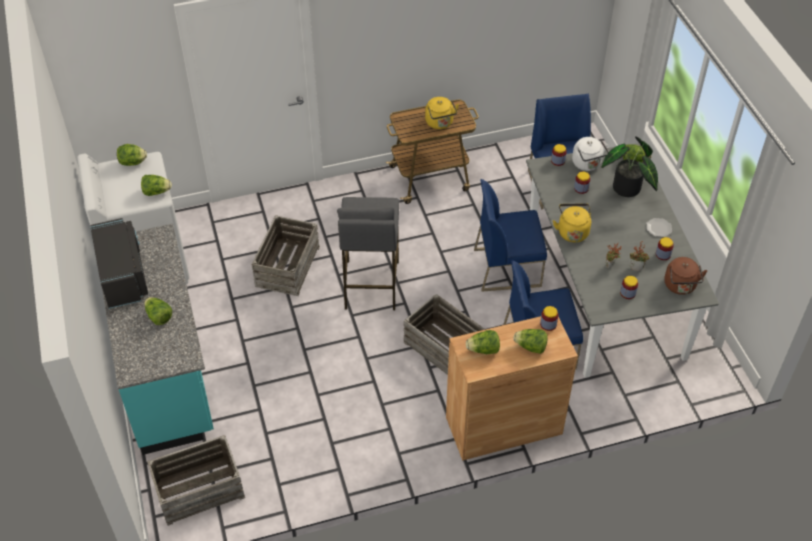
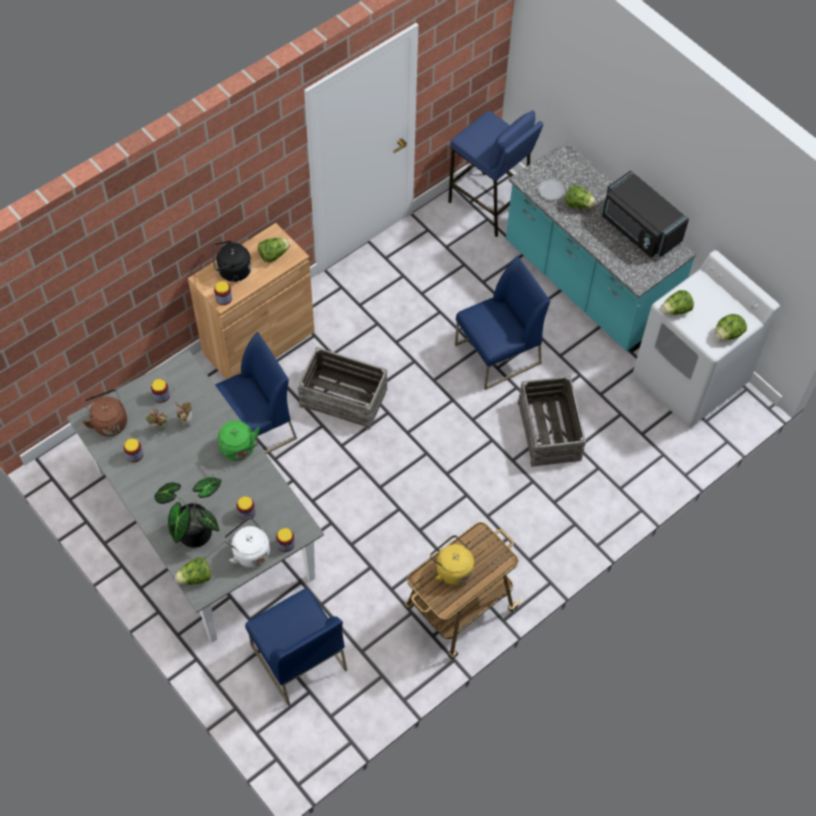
camera: 155 degrees right, 10 degrees up
crate [147,435,245,526] -> blue stool [448,110,543,237]
grey stool [337,197,399,310] -> none
blue chair [474,179,547,292] -> blue chair moved to [455,256,550,390]
lettuce [514,329,548,354] -> black kettle [213,240,252,282]
yellow kettle [553,203,591,242] -> green kettle [218,421,260,461]
plate [646,218,672,237] -> plate moved to [538,179,565,201]

